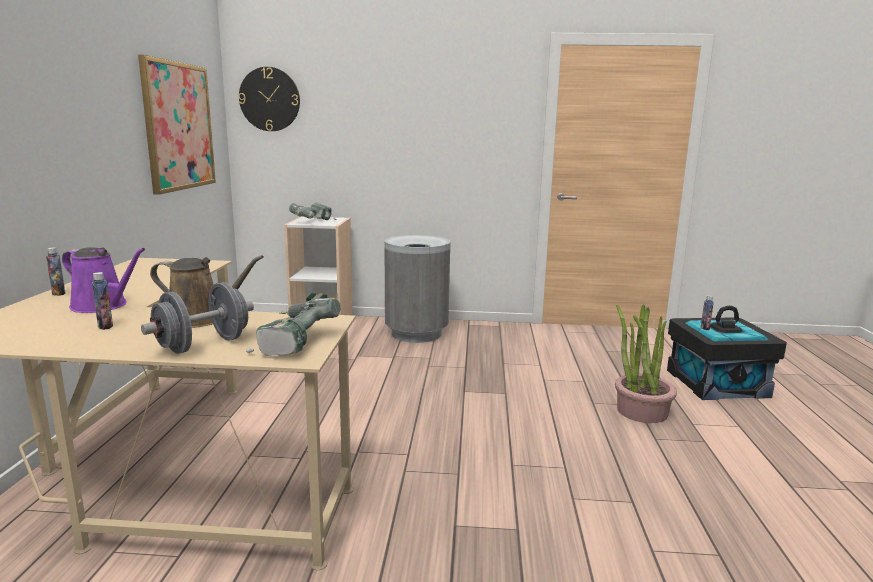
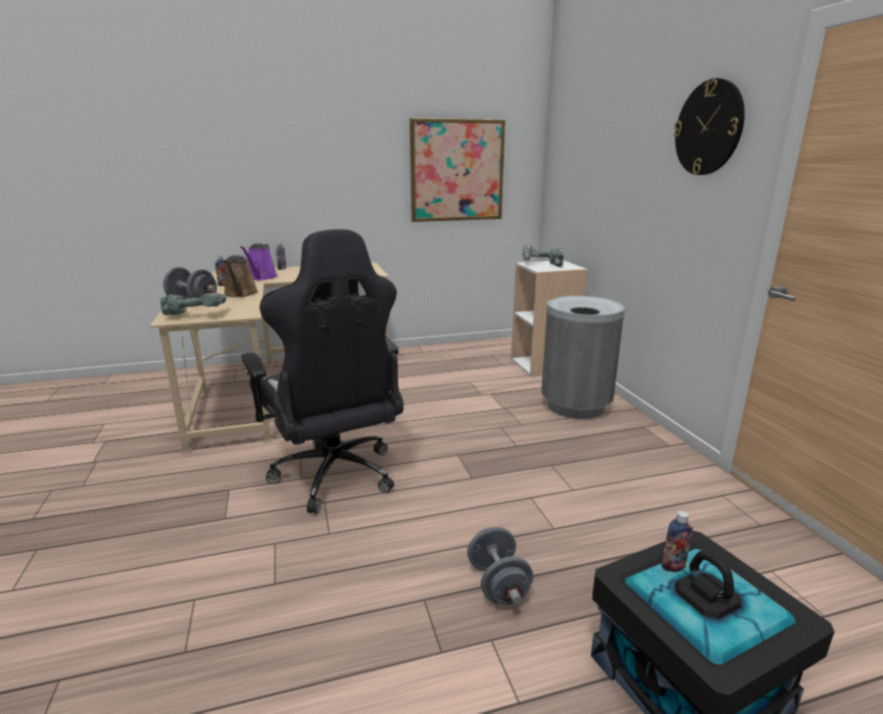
camera: 70 degrees right, 5 degrees up
wall clock [238,67,300,131] -> wall clock moved to [673,78,745,175]
potted plant [615,304,677,423] -> grey dumbbell [467,527,533,605]
none -> black office chair [241,229,404,513]

